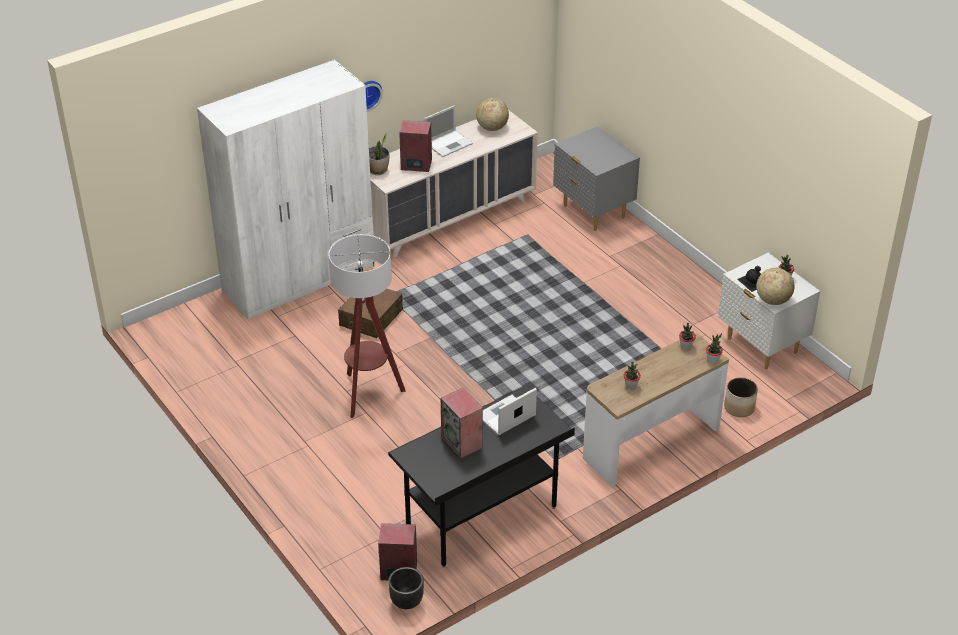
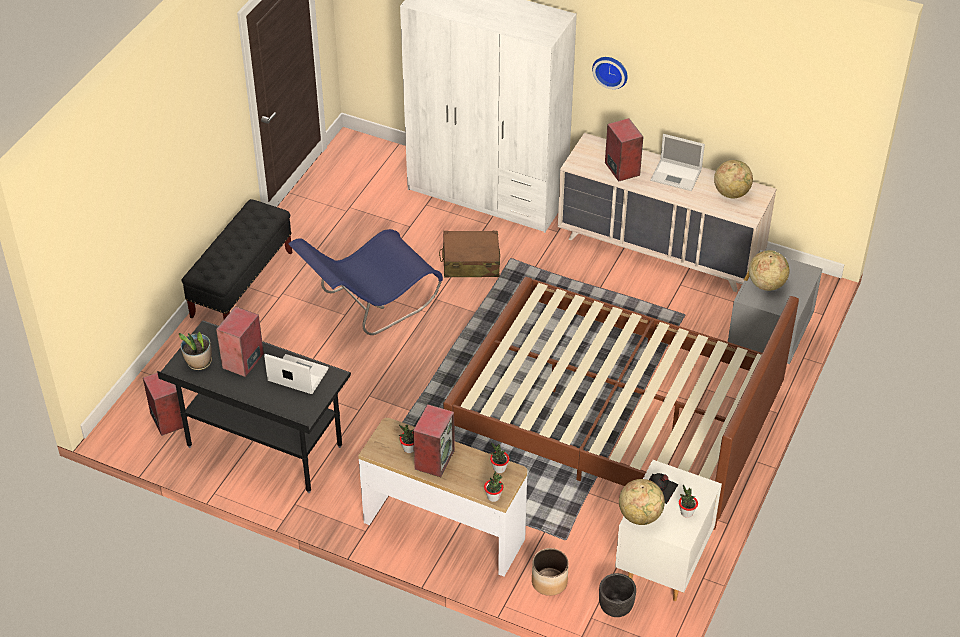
camera: 60 degrees right, 5 degrees up
floor lamp [328,234,406,418] -> blue chair [288,229,443,335]
potted plant [369,132,390,175] -> potted plant moved to [179,332,212,370]
black planter [388,567,424,609] -> black planter moved to [599,573,636,617]
none -> black bench [181,199,292,319]
none -> speaker [413,404,455,477]
none -> brown bed [443,277,799,530]
none -> globe [749,250,789,291]

